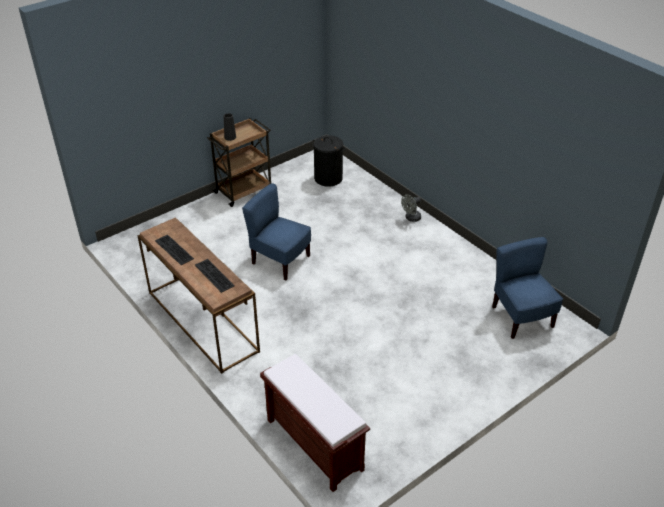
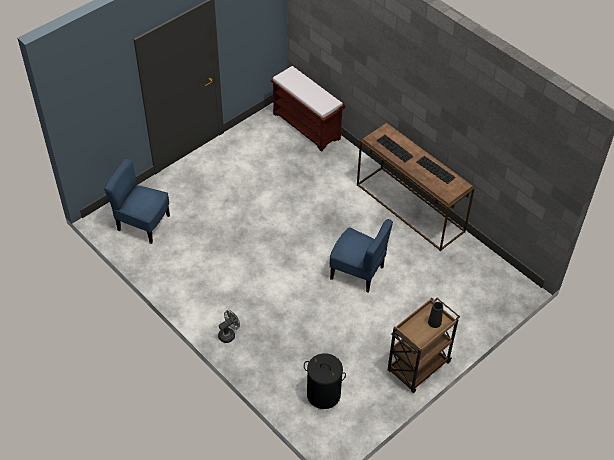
camera: 175 degrees right, 10 degrees up
blue chair [492,237,563,339] -> blue chair turned 135 degrees clockwise [104,158,170,244]

